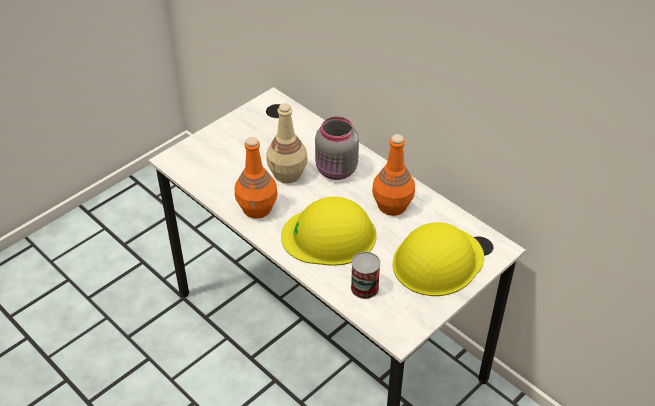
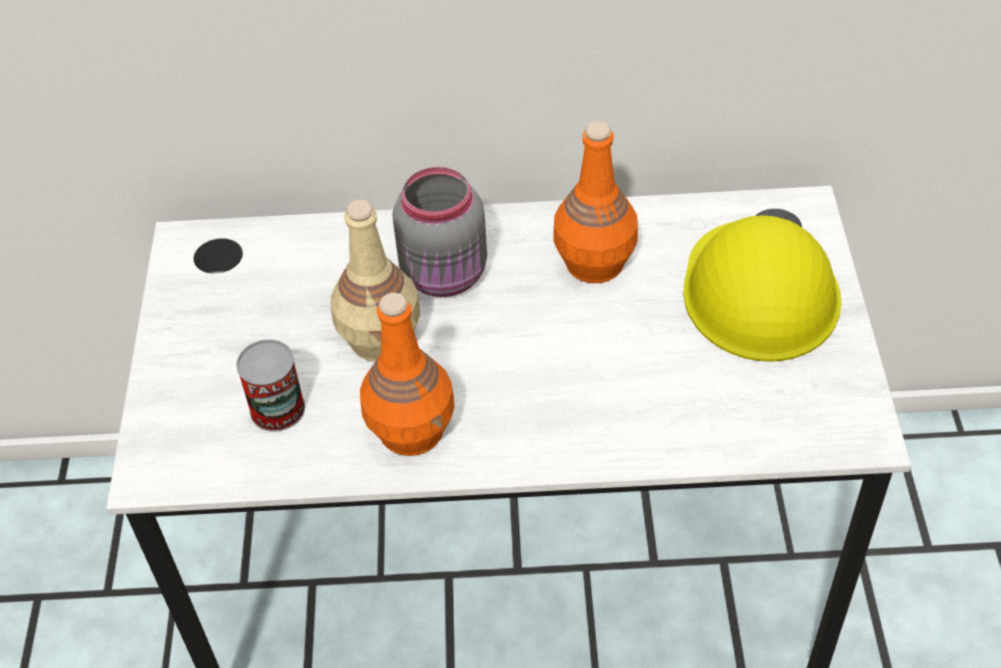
camera: 45 degrees left, 5 degrees up
yellow hard hat [281,197,377,266] -> none
can [351,252,381,299] -> can moved to [236,339,305,432]

